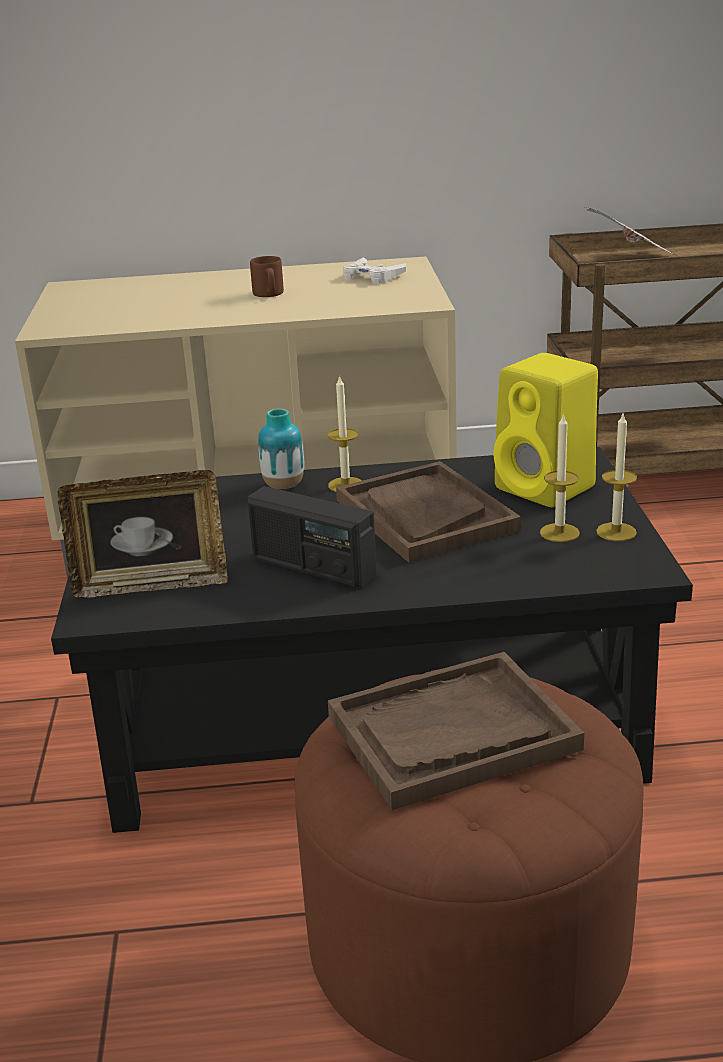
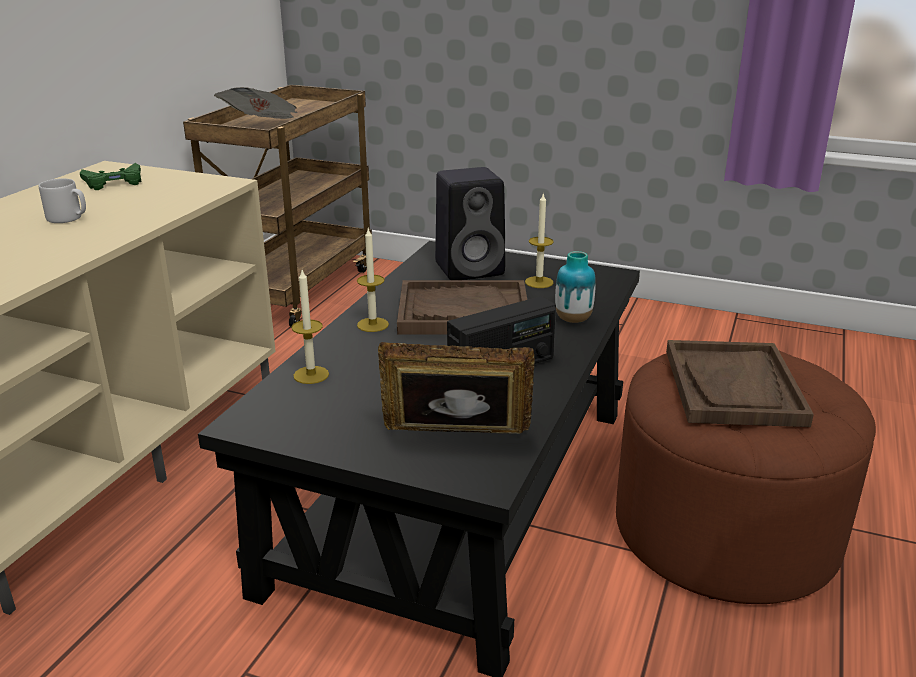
camera: 65 degrees left, 0 degrees up
picture frame [58,470,228,598] -> picture frame turned 105 degrees counterclockwise [378,342,535,434]
brown mug [250,256,284,297] -> grey mug [39,178,86,223]
vase [258,408,304,489] -> vase moved to [555,251,596,323]
white game controller [343,257,406,284] -> green game controller [80,163,142,190]
yellow speaker [494,353,598,507] -> black speaker [435,167,505,280]
candle [596,414,637,541] -> candle moved to [291,270,329,384]

